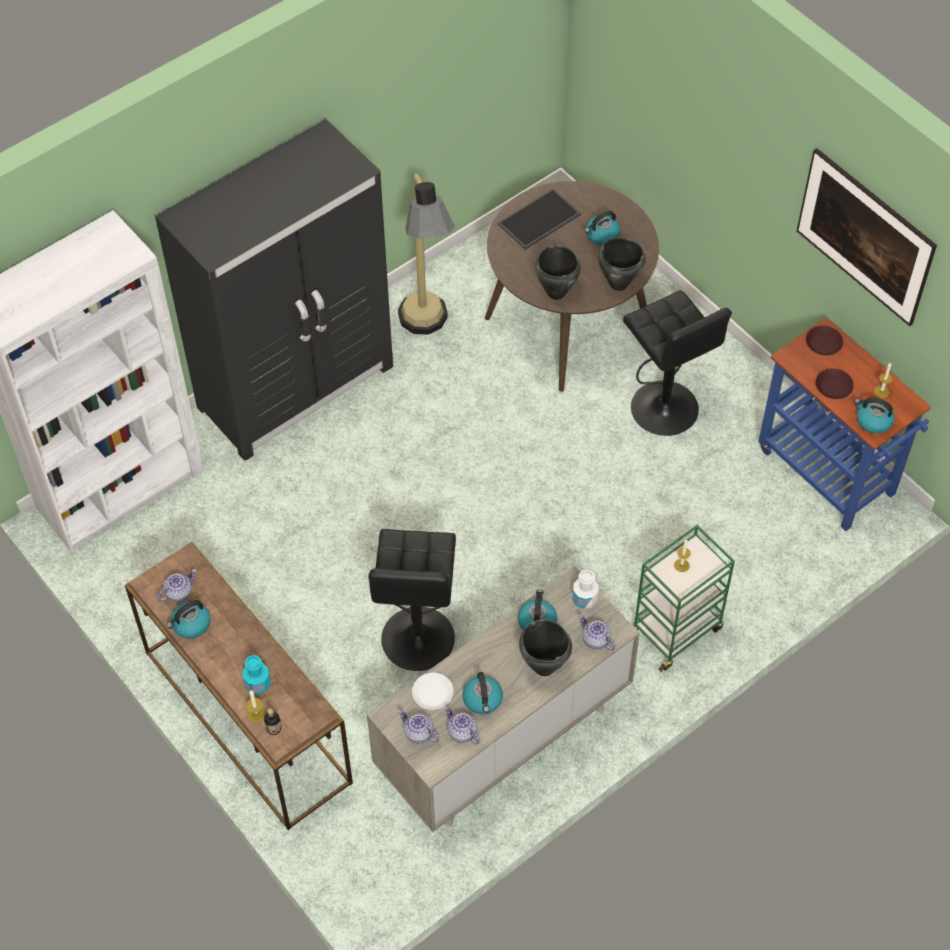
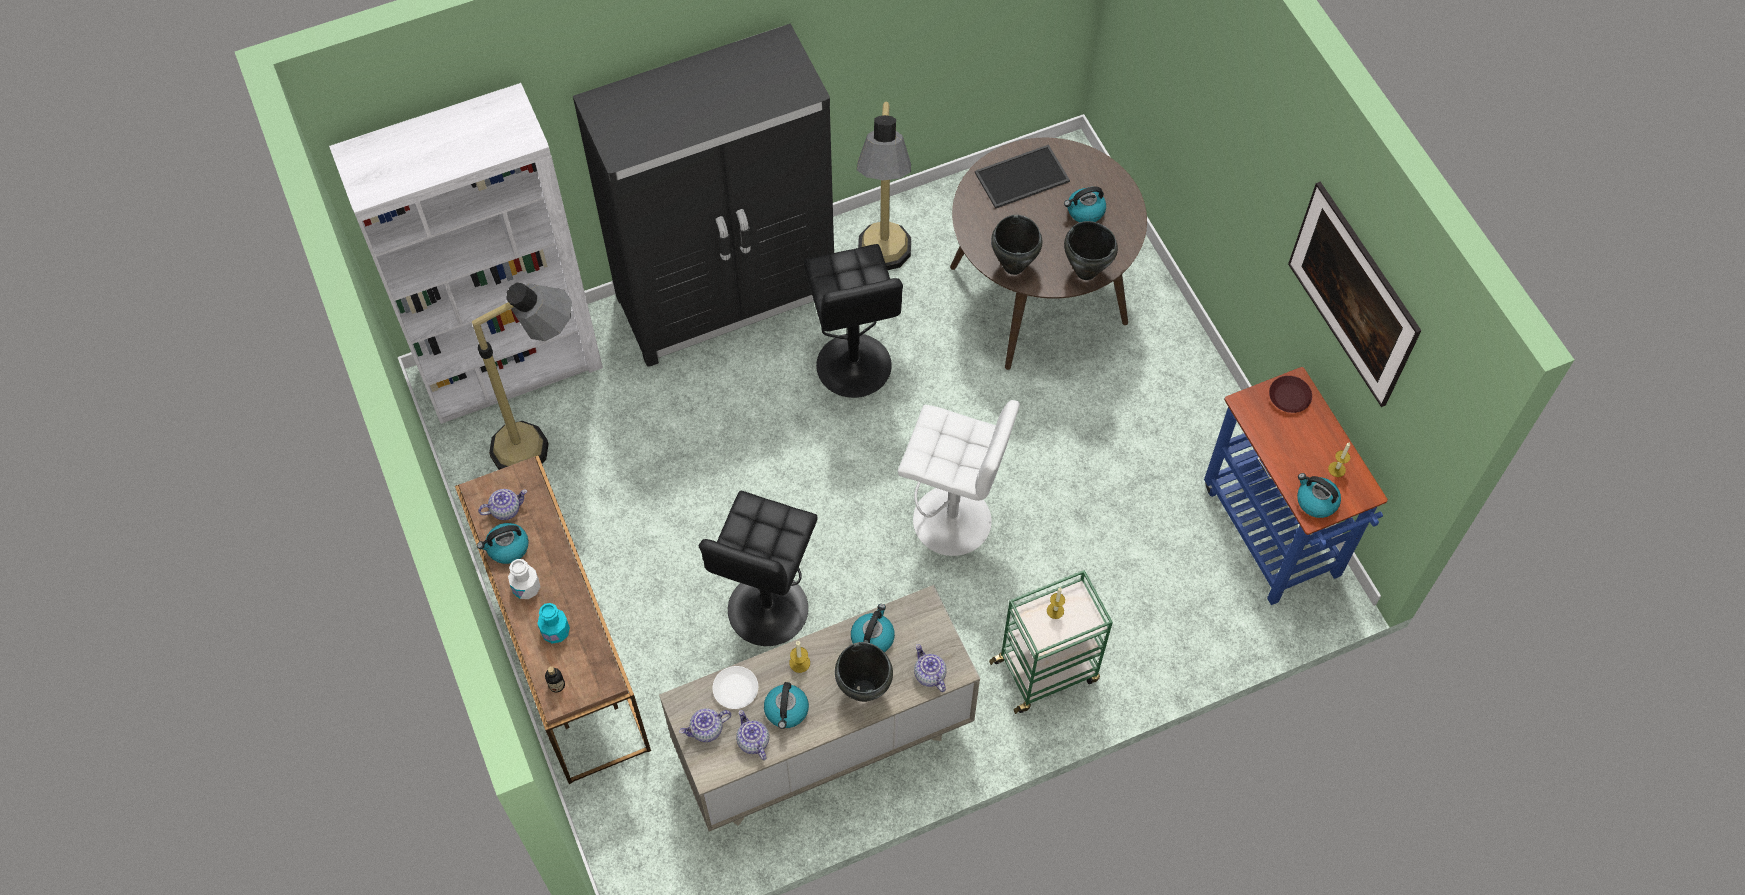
camera: 15 degrees right, 5 degrees up
candle [246,690,266,723] -> candle moved to [789,641,810,673]
teapot [398,710,439,744] -> teapot turned 75 degrees counterclockwise [679,708,731,742]
white bottle [572,570,598,609] -> white bottle moved to [508,559,540,599]
black stool [623,290,732,436] -> black stool moved to [804,244,903,398]
brown plate [816,369,854,399] -> none
none -> floor lamp [472,283,572,470]
none -> white stool [898,400,1020,556]

